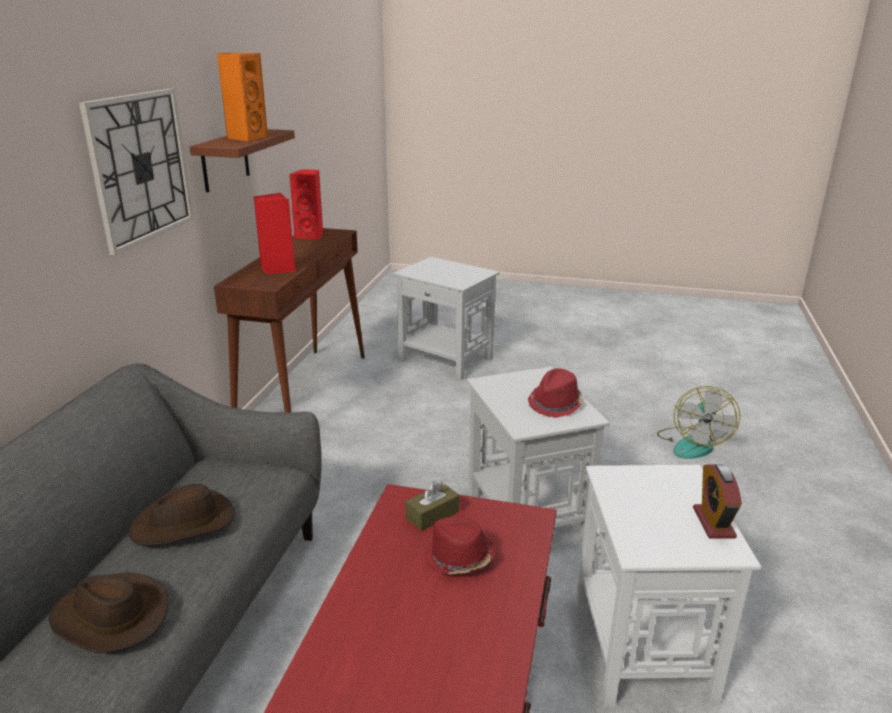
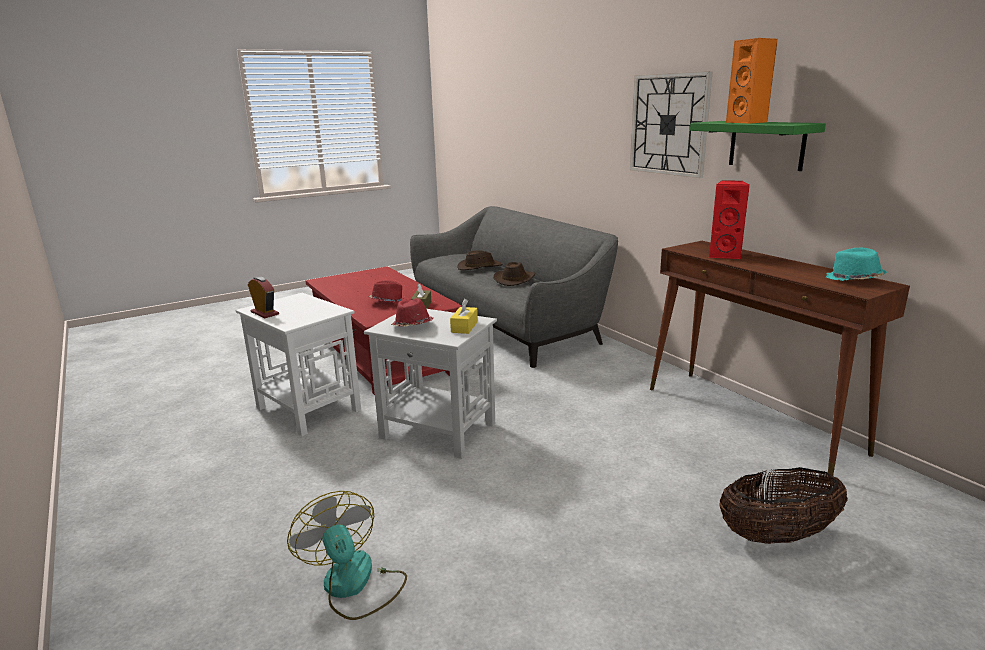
camera: 135 degrees right, 5 degrees down
brown shelf [190,129,295,192] -> green shelf [690,121,826,171]
red speaker [290,169,323,239] -> turquoise hat [826,247,887,281]
white side table [393,257,500,380] -> basket [720,467,848,544]
none -> yellow tissue box [450,299,478,334]

